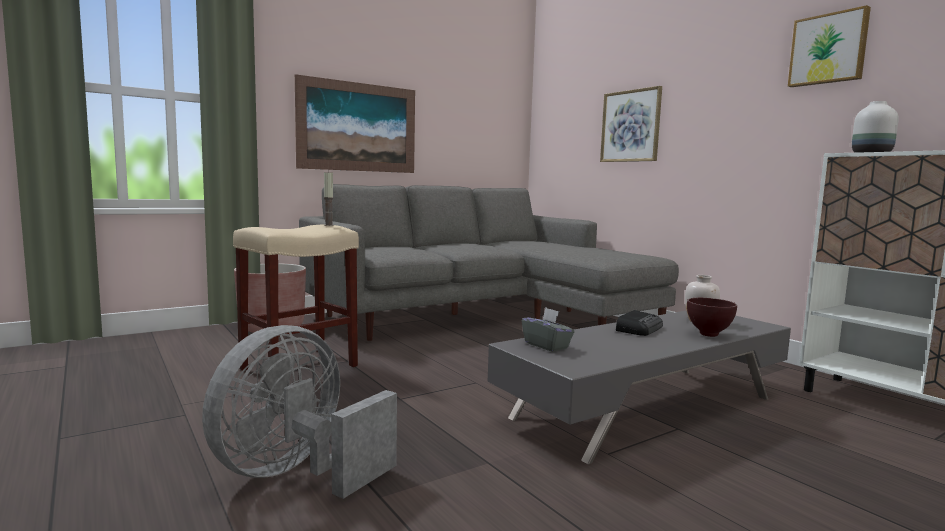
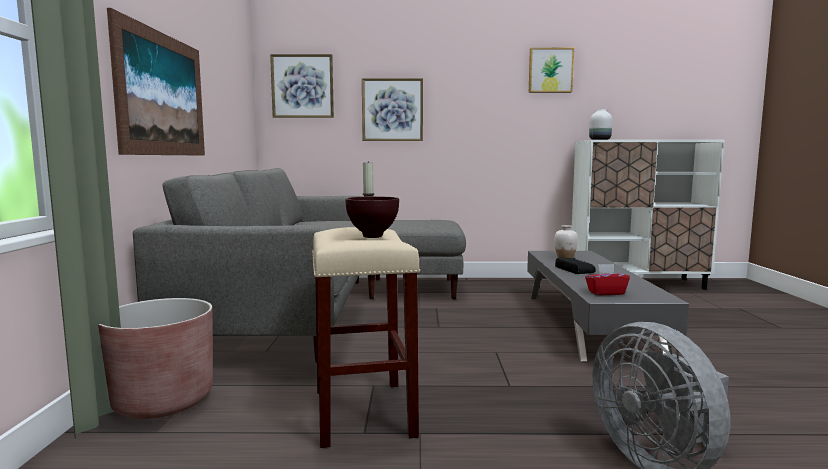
camera: 55 degrees left, 0 degrees up
grey tissue box [522,308,575,352] -> red tissue box [585,264,630,295]
brown bowl [687,298,737,337] -> brown bowl moved to [346,196,399,238]
none -> picture [270,54,334,118]

